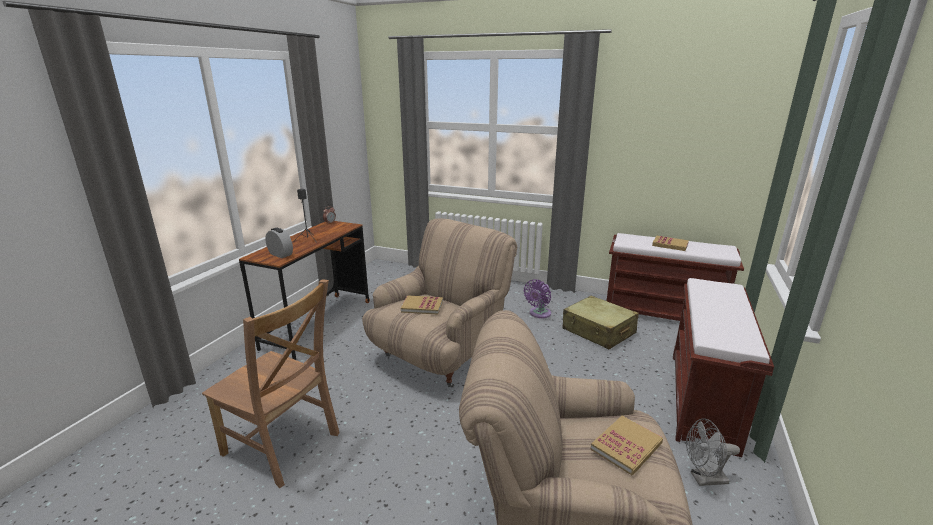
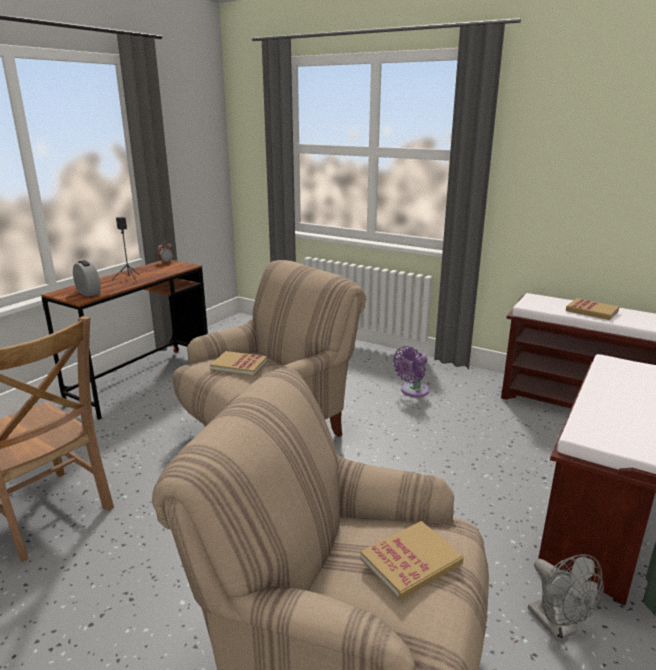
camera: 10 degrees right, 0 degrees up
beige suitcase [563,296,639,349] -> none
grey fan [686,419,740,486] -> grey fan turned 120 degrees counterclockwise [528,554,604,641]

